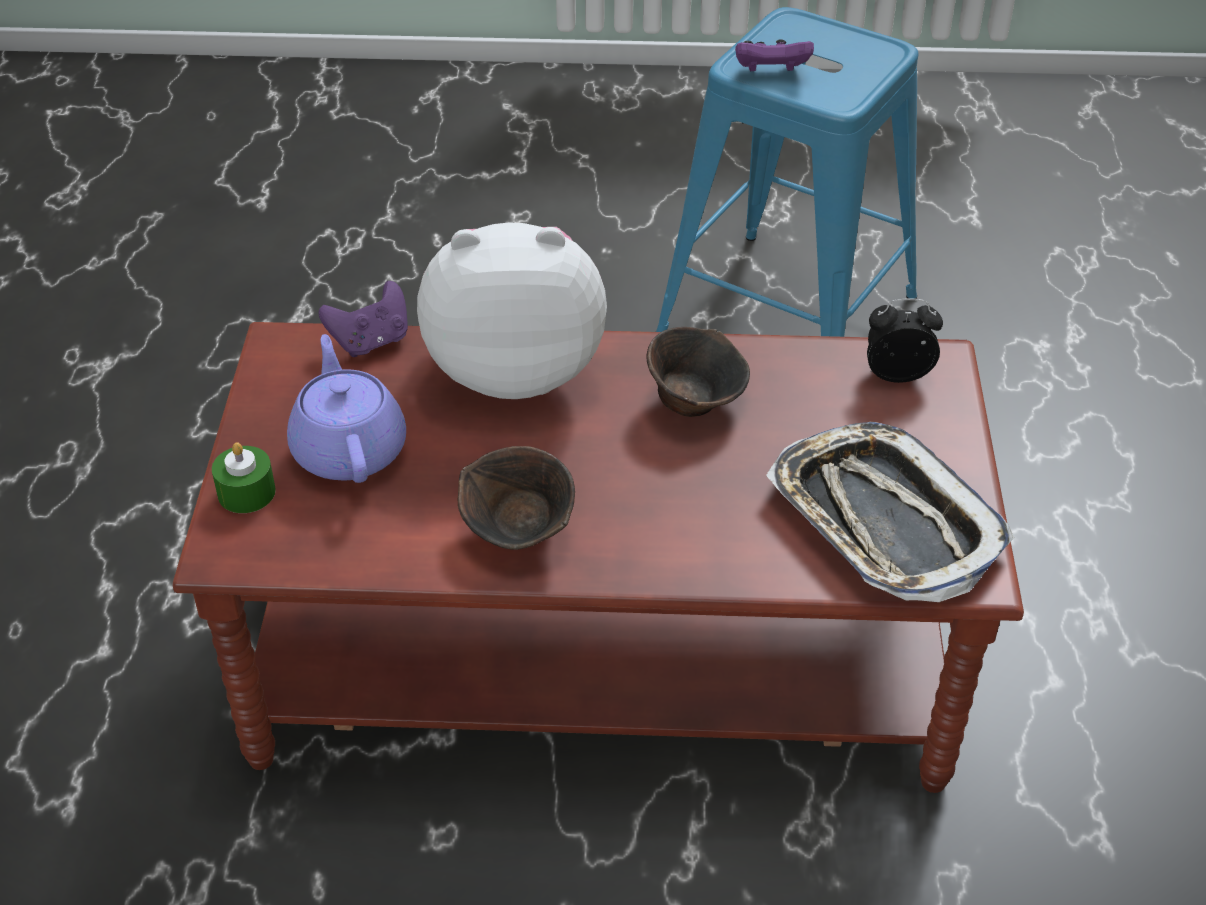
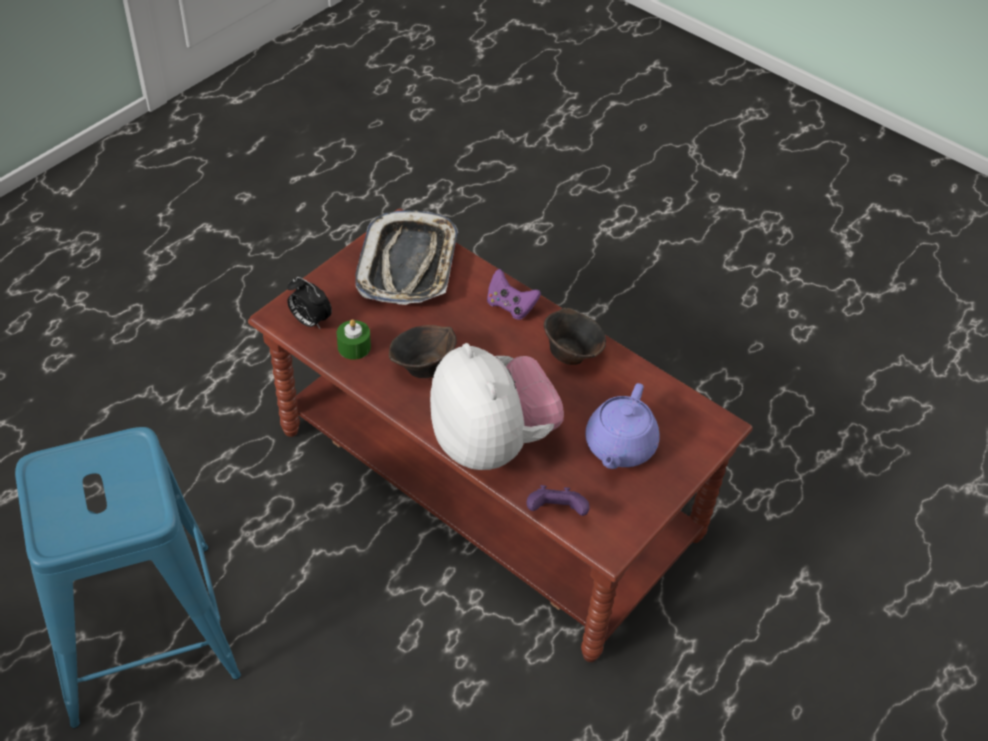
camera: 145 degrees left, 5 degrees up
green candle [212,442,276,513] -> green candle moved to [337,319,371,360]
plush toy [417,222,607,399] -> plush toy turned 150 degrees counterclockwise [430,343,564,470]
purple game controller [735,39,814,71] -> purple game controller moved to [487,269,541,320]

